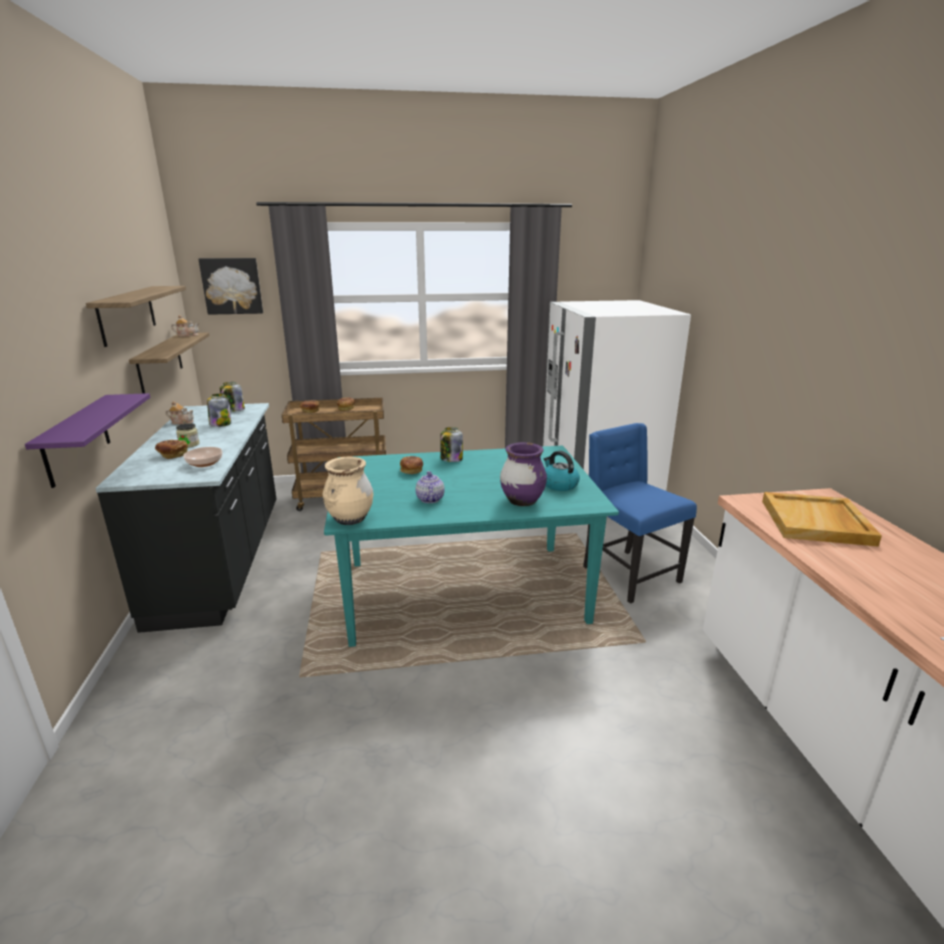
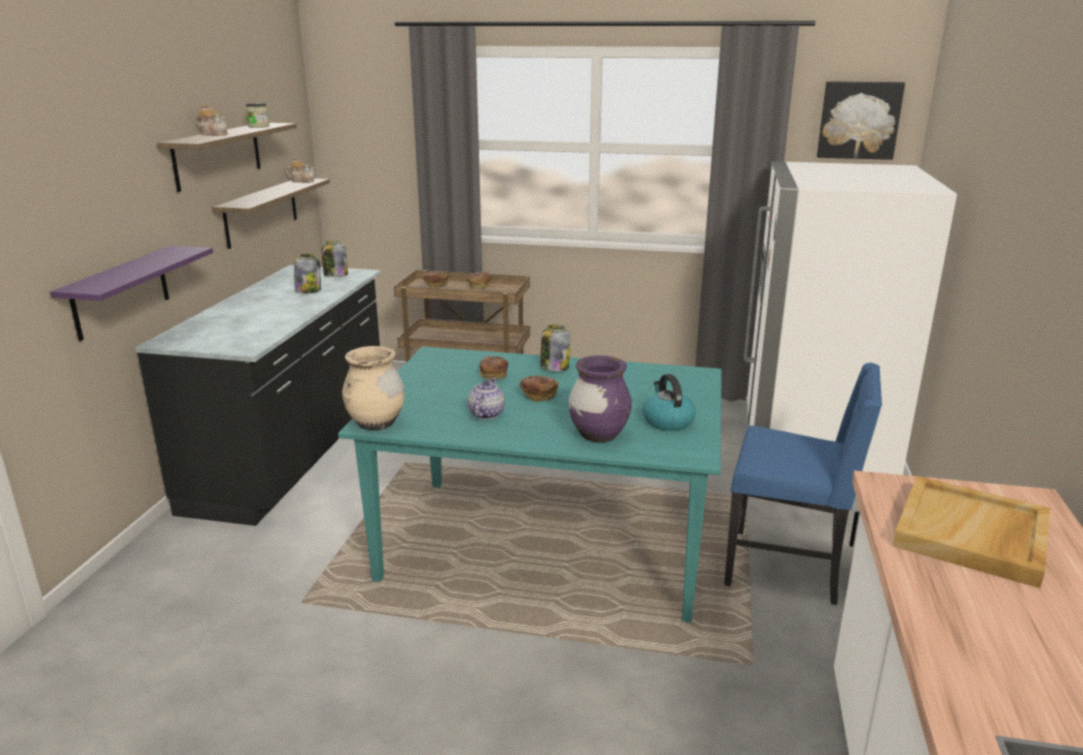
camera: 20 degrees right, 0 degrees up
bread [155,440,188,459] -> bread moved to [520,375,558,402]
teapot [165,401,194,424] -> teapot moved to [196,103,228,136]
jar [176,423,200,448] -> jar moved to [246,103,270,128]
bowl [183,447,222,467] -> none
picture [198,258,263,315] -> picture moved to [817,81,905,160]
blue chair [583,423,697,604] -> blue chair turned 120 degrees clockwise [724,363,882,605]

